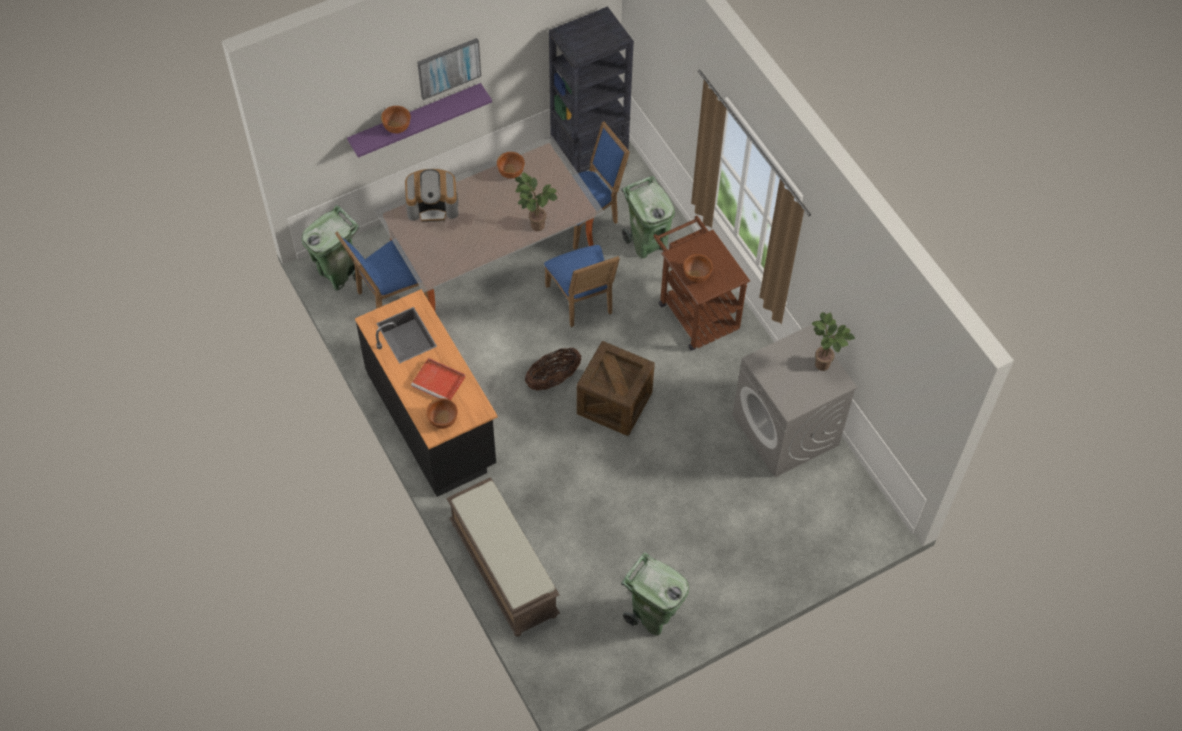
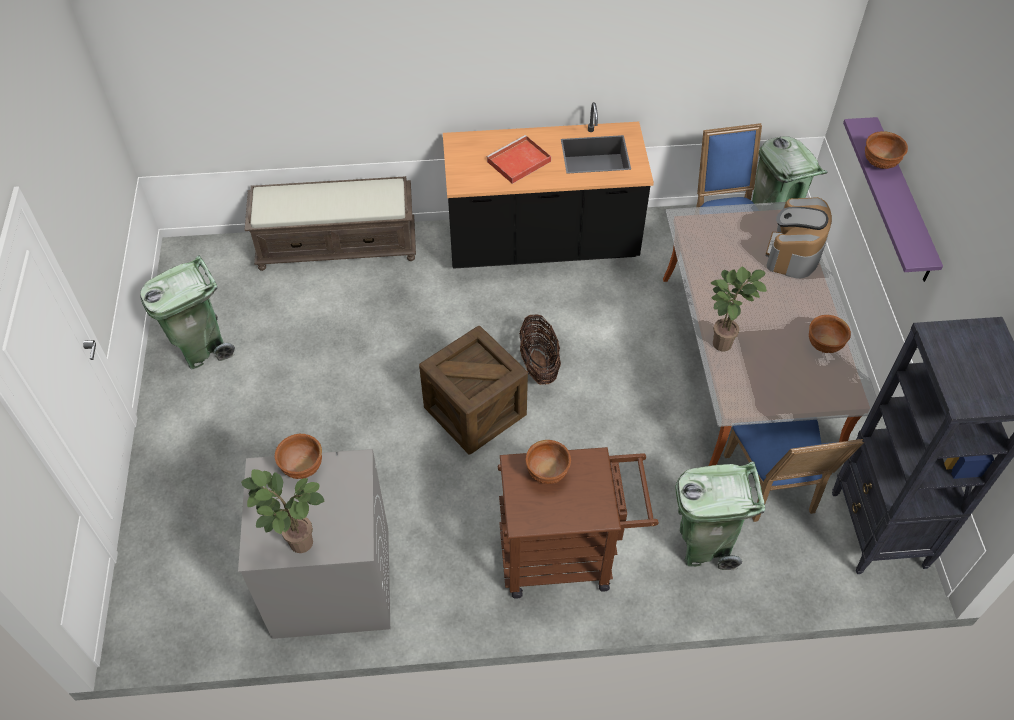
camera: 115 degrees right, 5 degrees down
picture [417,38,481,100] -> none
brown bowl [426,398,458,429] -> brown bowl moved to [275,434,322,479]
blue chair [544,245,620,327] -> none

